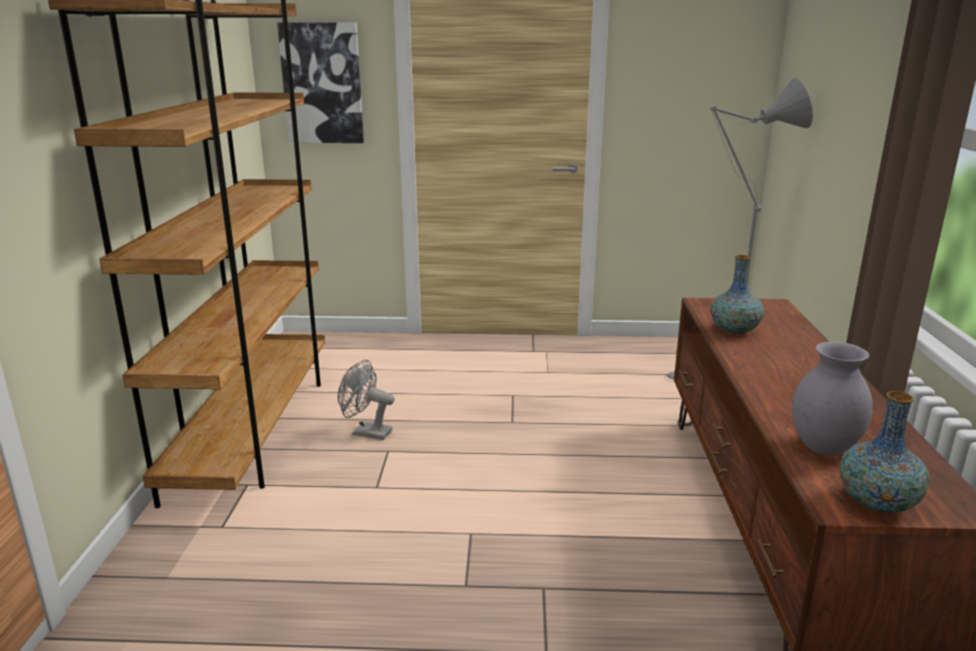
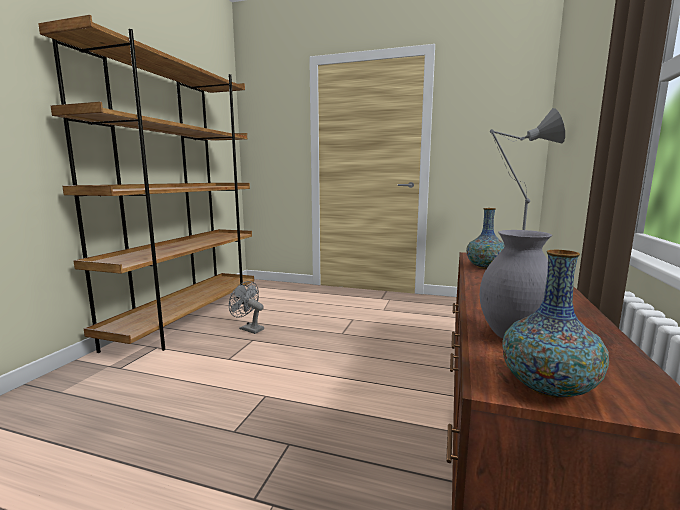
camera: 15 degrees right, 10 degrees down
picture [277,22,364,143] -> none

